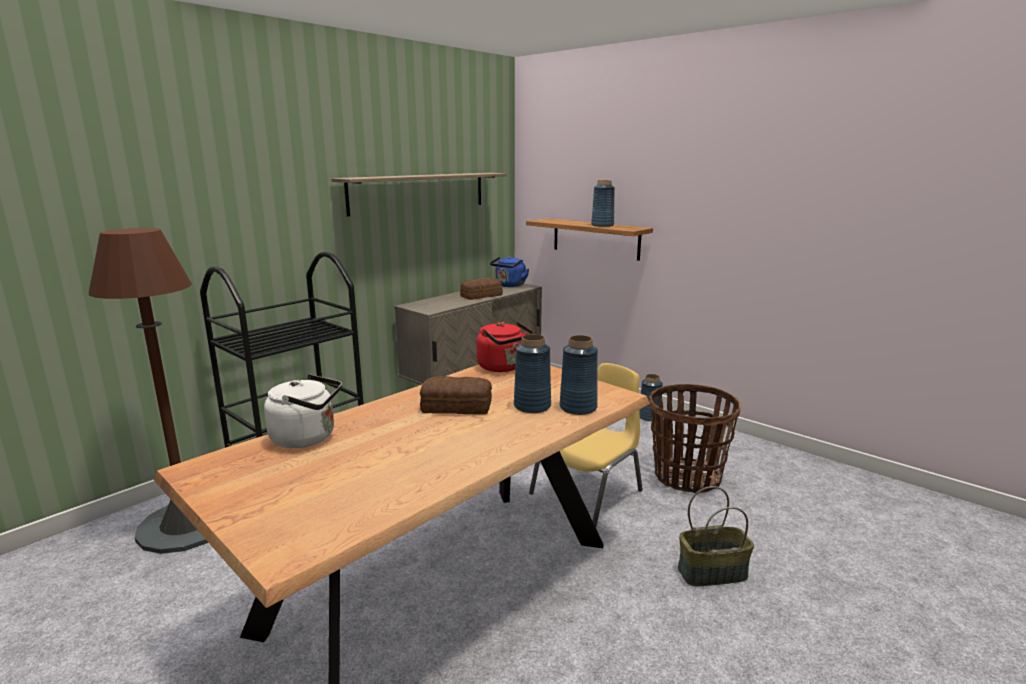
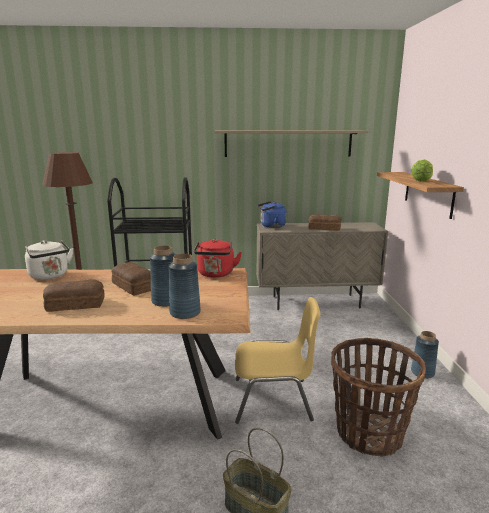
camera: 45 degrees right, 0 degrees up
blue kettle [490,256,529,287] -> blue kettle moved to [258,201,286,228]
blue vase [591,180,615,227] -> lettuce [411,160,433,181]
none -> bread [43,280,105,312]

